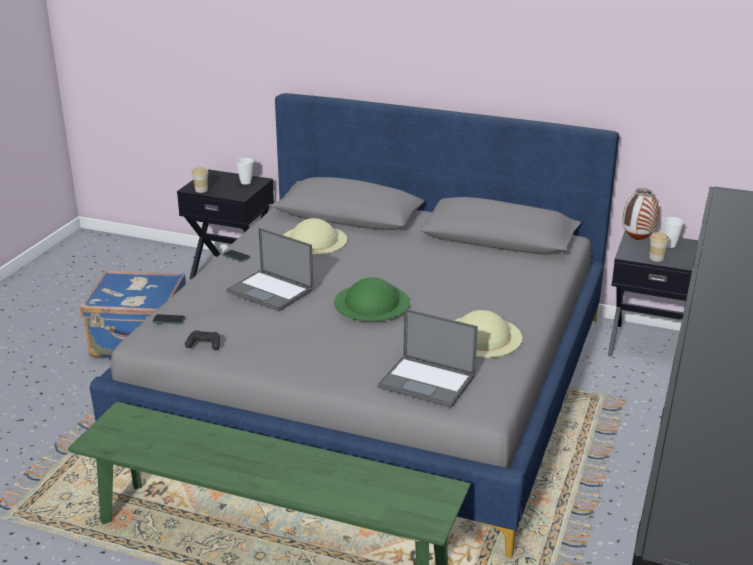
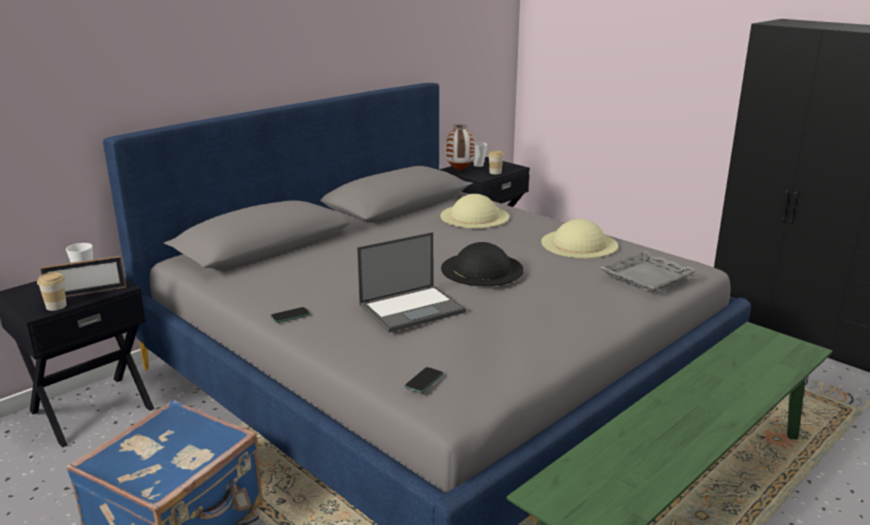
camera: 65 degrees left, 5 degrees down
black game controller [185,330,220,350] -> none
beige hat [283,218,347,255] -> beige hat moved to [440,194,509,228]
green hat [334,277,410,321] -> black hat [441,242,524,286]
laptop [378,309,478,408] -> grey tray [600,251,697,293]
none -> picture frame [40,256,127,297]

